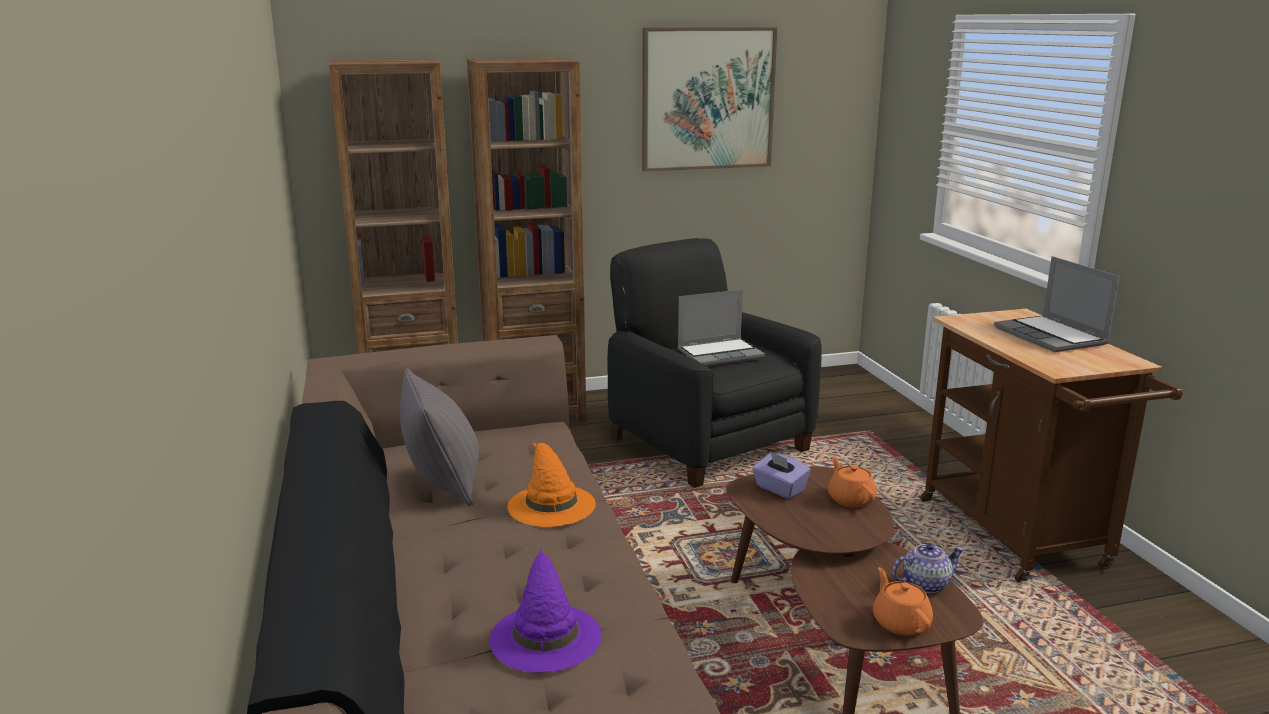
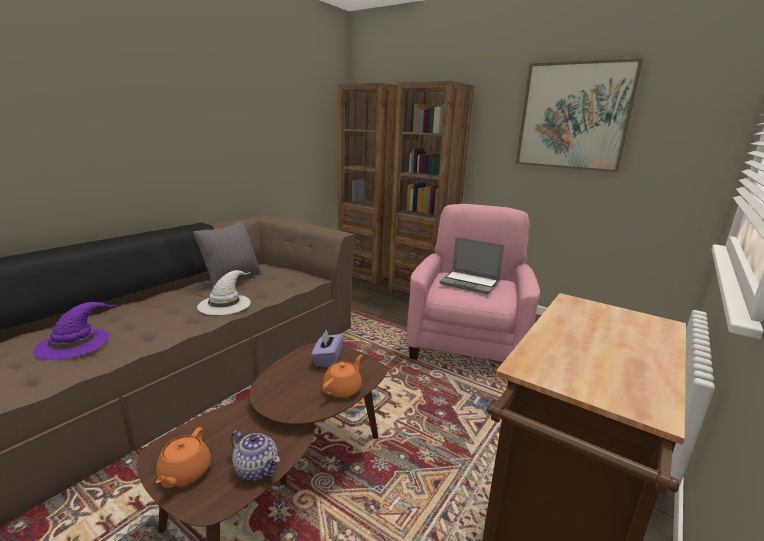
camera: 50 degrees right, 0 degrees up
orange hat [507,443,596,527] -> white hat [197,270,251,315]
black armchair [607,238,821,488] -> pink armchair [407,204,540,362]
orange teapot [873,567,933,635] -> orange teapot turned 150 degrees clockwise [156,427,211,488]
laptop [994,256,1120,352] -> none

